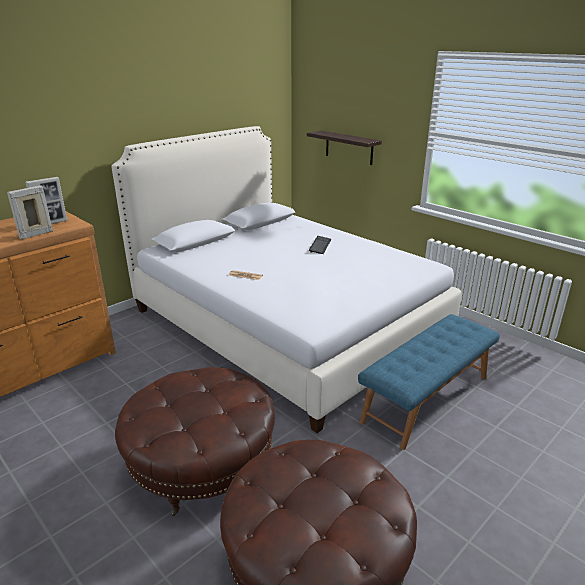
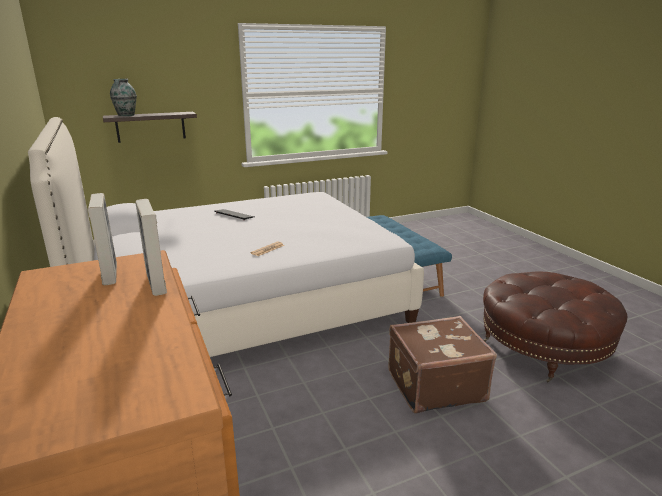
camera: 70 degrees left, 5 degrees down
brown ottoman [115,367,275,516] -> brown suitcase [388,316,497,414]
none -> vase [110,79,137,116]

